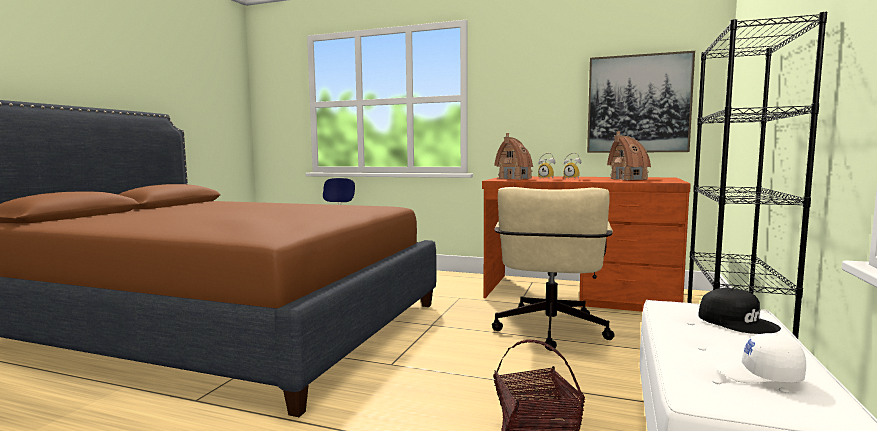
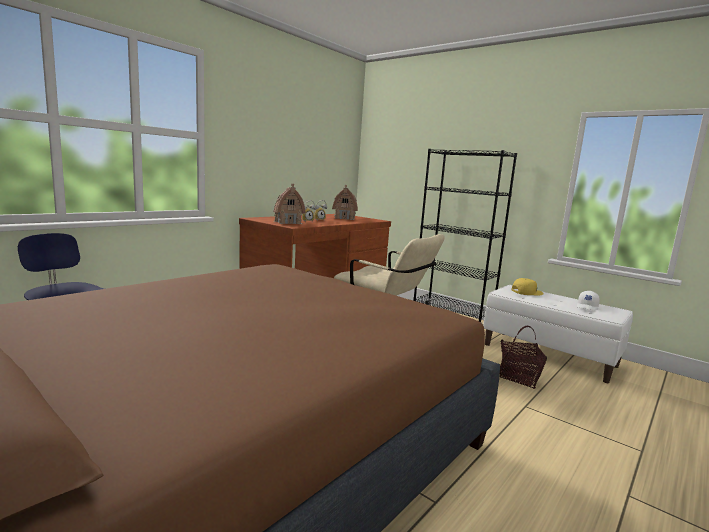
camera: 70 degrees left, 5 degrees up
picture [587,51,695,153] -> none
black cap [698,288,781,334] -> yellow cap [512,278,544,296]

